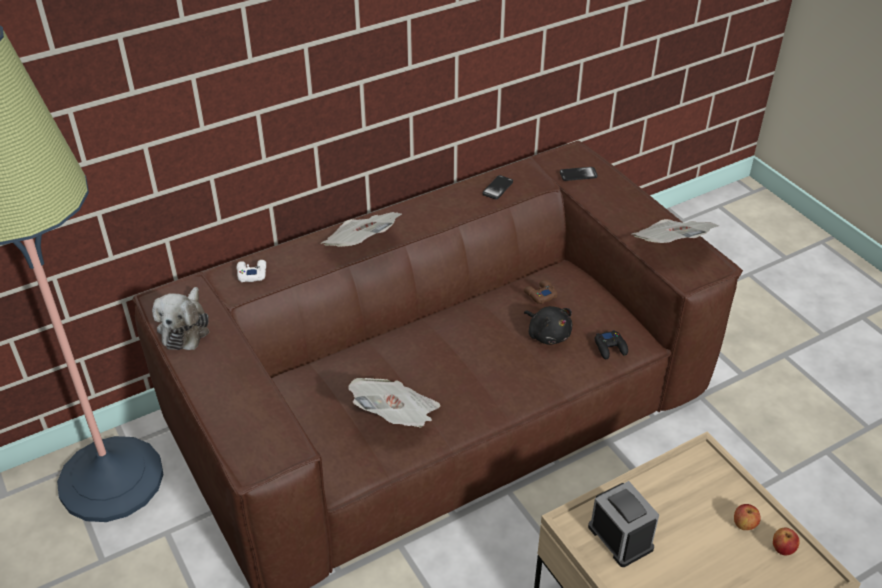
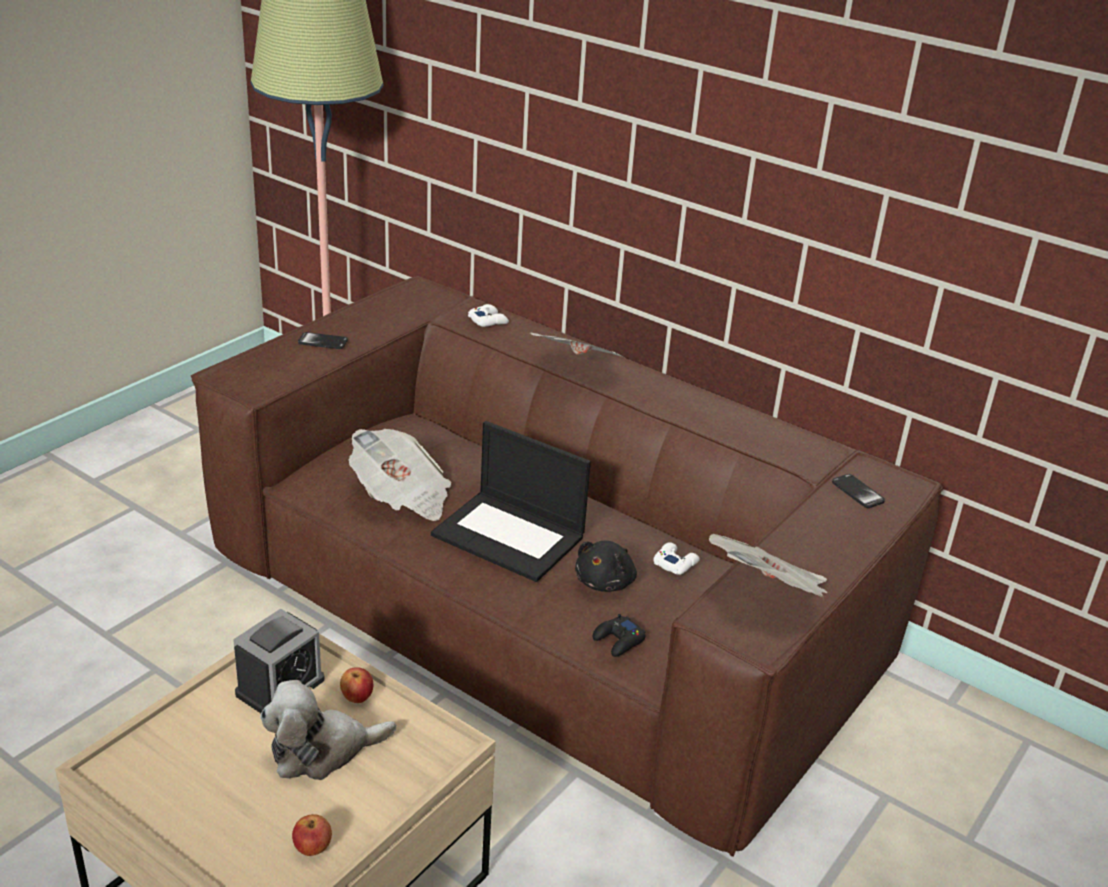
camera: 65 degrees right, 10 degrees down
plush toy [152,287,209,350] -> plush toy moved to [260,680,396,780]
phone [482,175,513,199] -> phone moved to [298,332,348,349]
brown game controller [524,280,558,304] -> white game controller [653,542,700,575]
apple [734,504,761,530] -> apple moved to [340,667,373,703]
none -> laptop [431,421,591,582]

